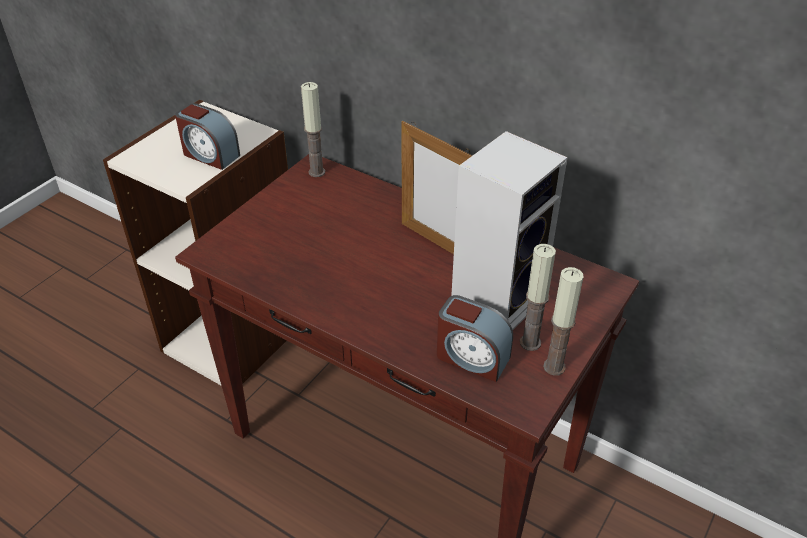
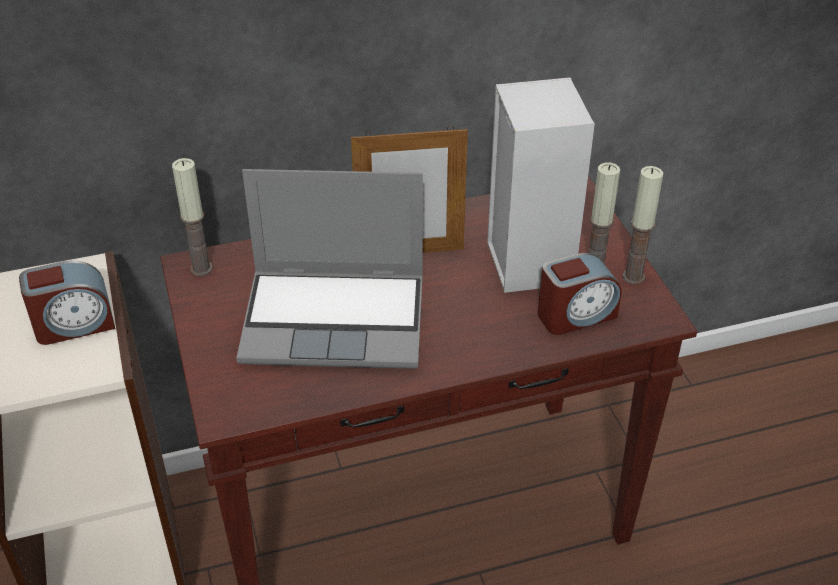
camera: 50 degrees left, 0 degrees up
none -> laptop [236,169,423,369]

